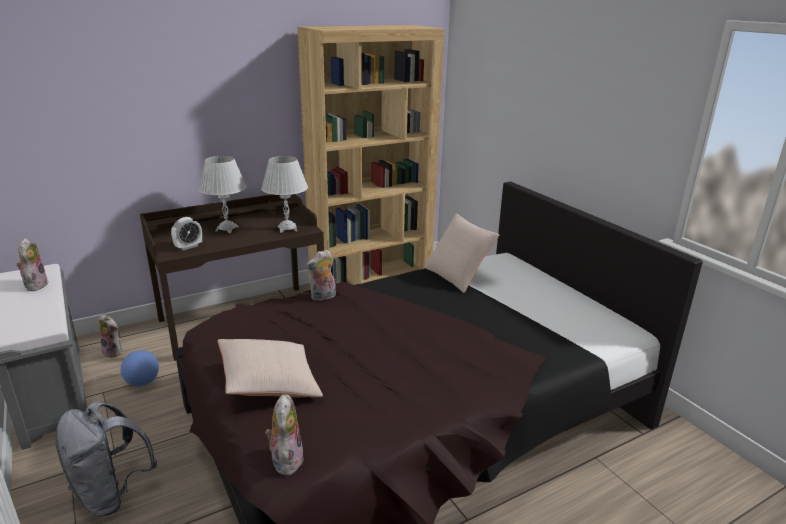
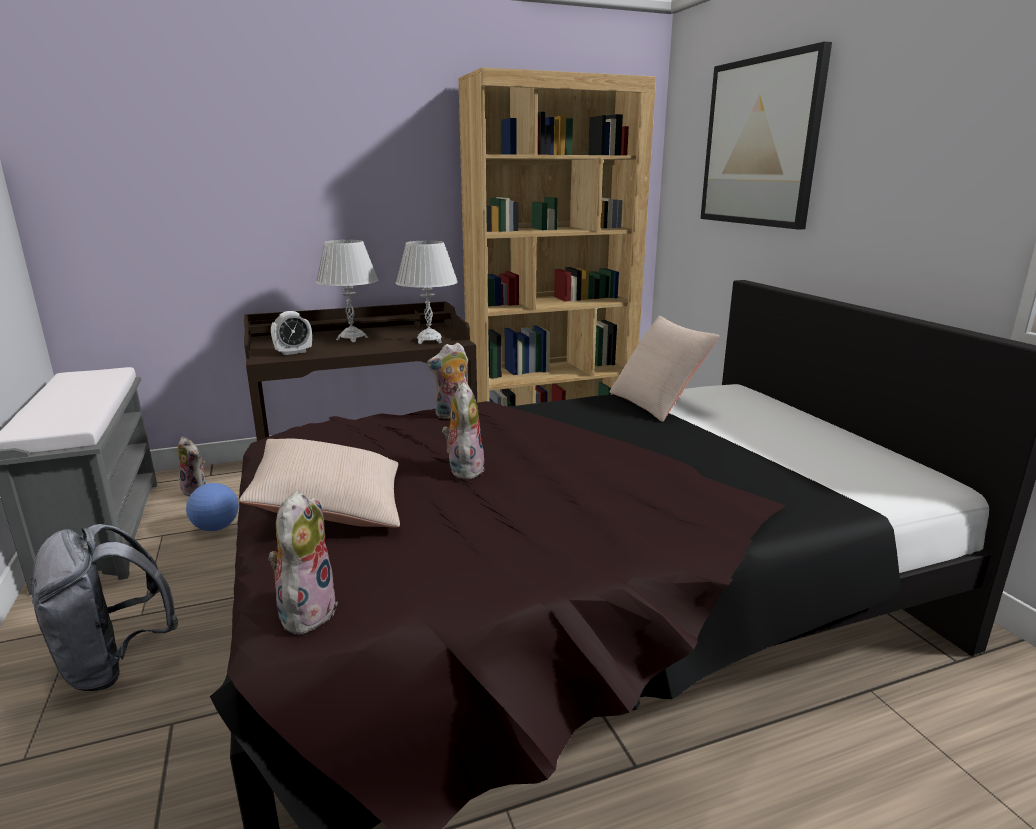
camera: 10 degrees right, 5 degrees down
plush toy [16,238,49,291] -> plush toy moved to [442,382,485,479]
none -> picture [700,41,832,230]

